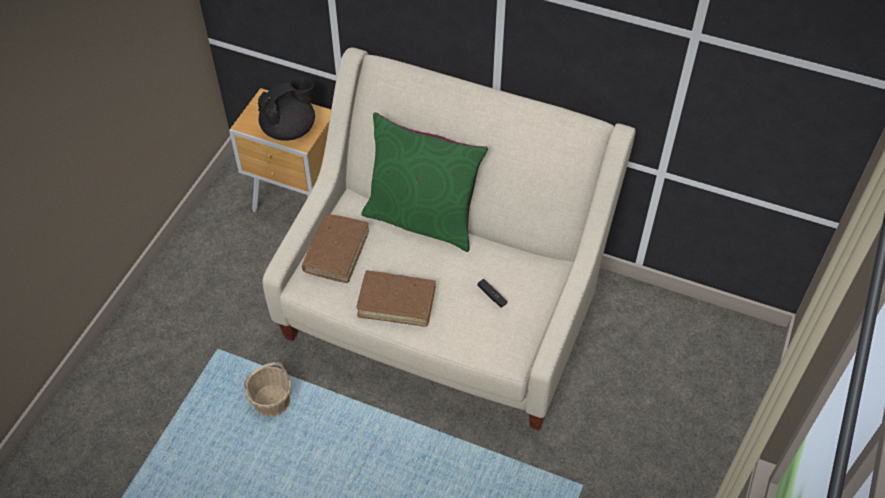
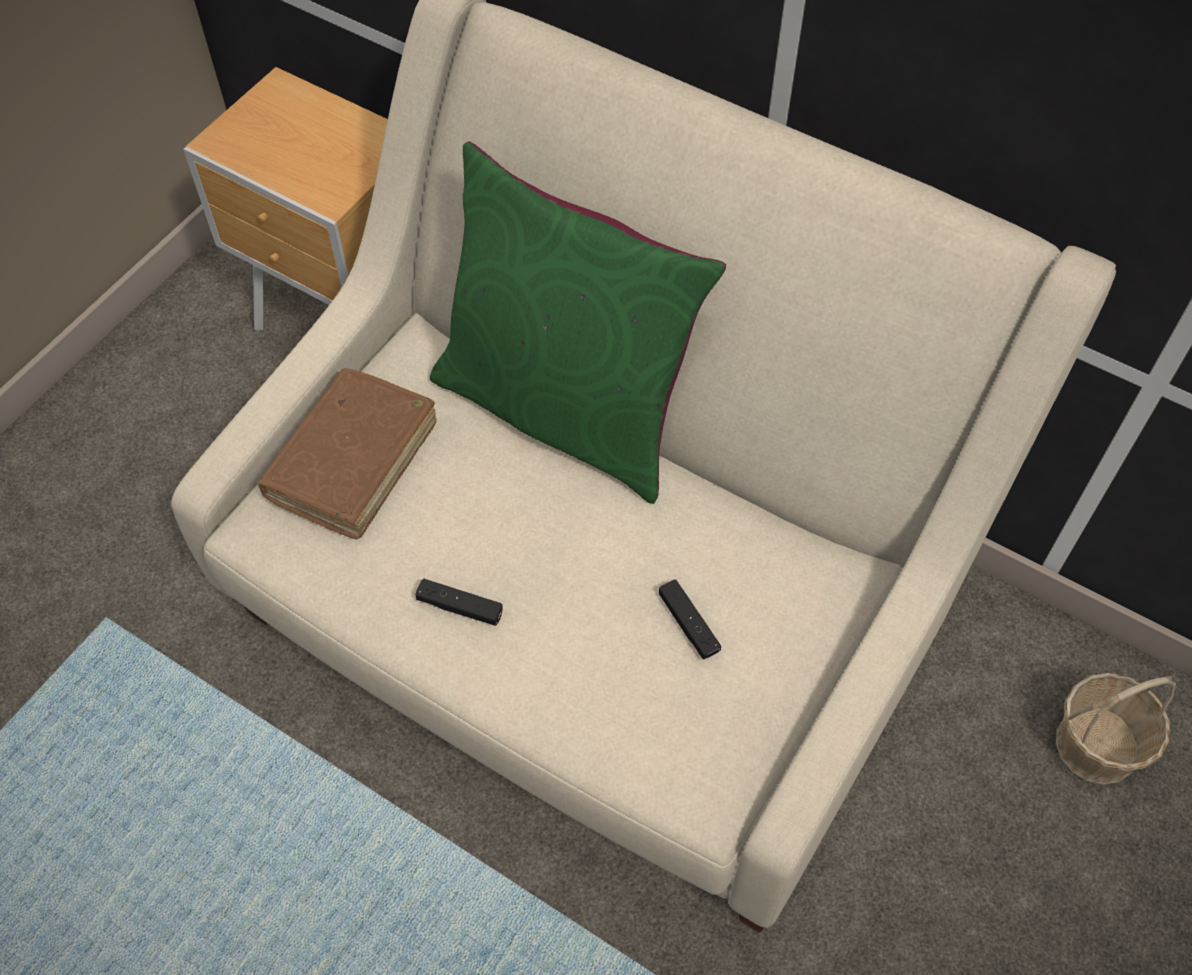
camera: 10 degrees right, 5 degrees up
basket [244,362,292,417] -> basket moved to [1056,673,1176,785]
black teapot [258,77,315,141] -> none
brown book [356,270,436,327] -> black game controller [415,578,503,626]

